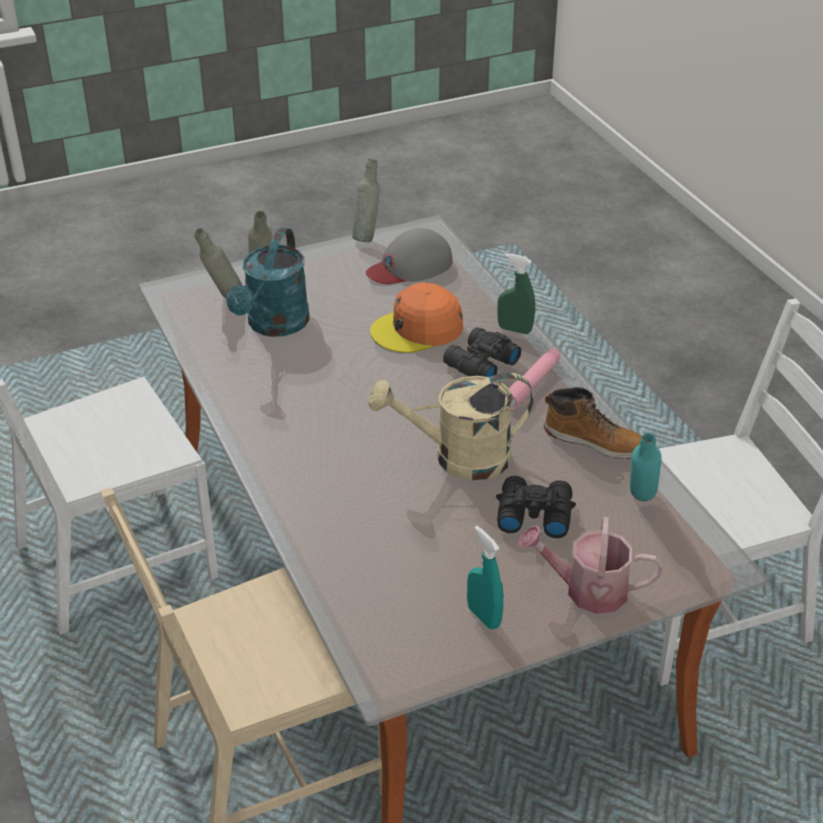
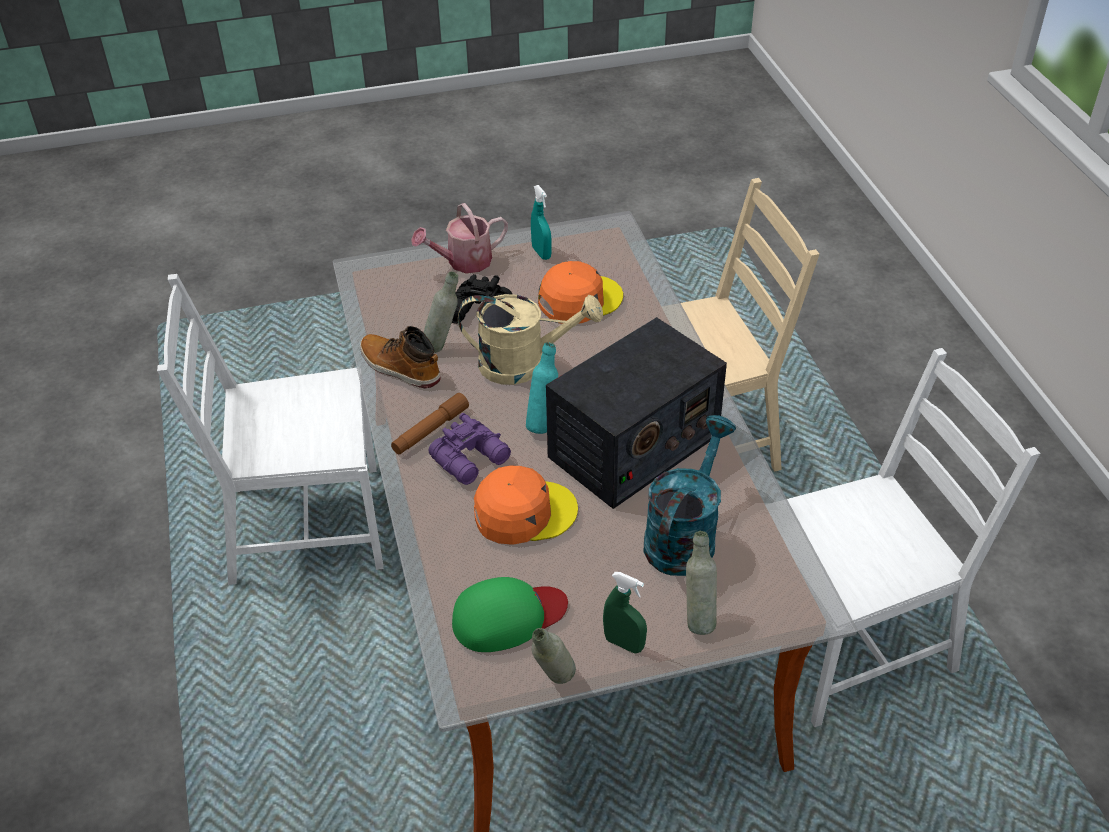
camera: 170 degrees left, 5 degrees up
grey bottle [194,228,242,298] -> grey bottle moved to [423,272,458,353]
grey cap [366,228,453,284] -> green cap [452,577,568,652]
black binoculars [443,327,521,377] -> purple binoculars [429,413,511,485]
green spray bottle [497,253,535,334] -> green spray bottle moved to [603,572,647,653]
pink flashlight [509,348,561,410] -> brown flashlight [391,393,469,454]
watering can [518,517,663,614] -> watering can turned 135 degrees clockwise [411,203,508,273]
turquoise bottle [630,433,662,501] -> turquoise bottle moved to [526,342,558,434]
none -> orange cap [538,261,623,324]
none -> radio [546,317,727,509]

